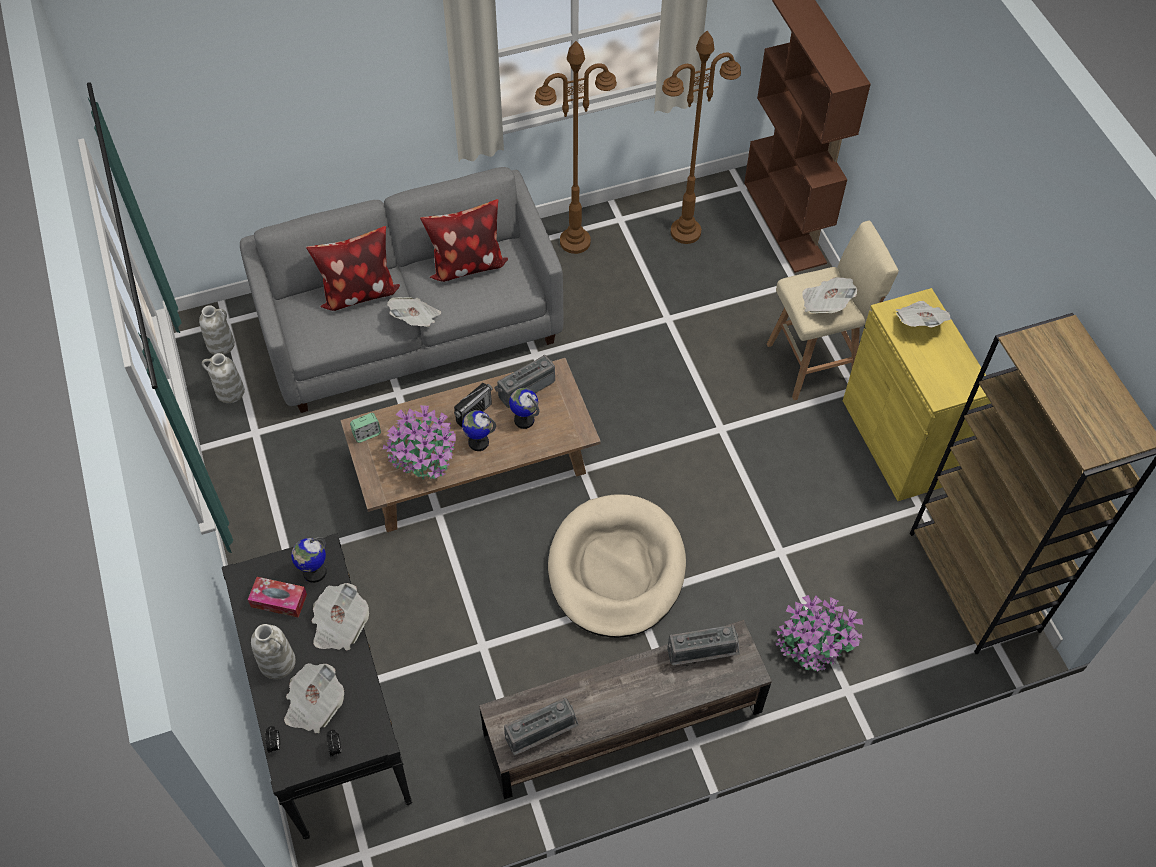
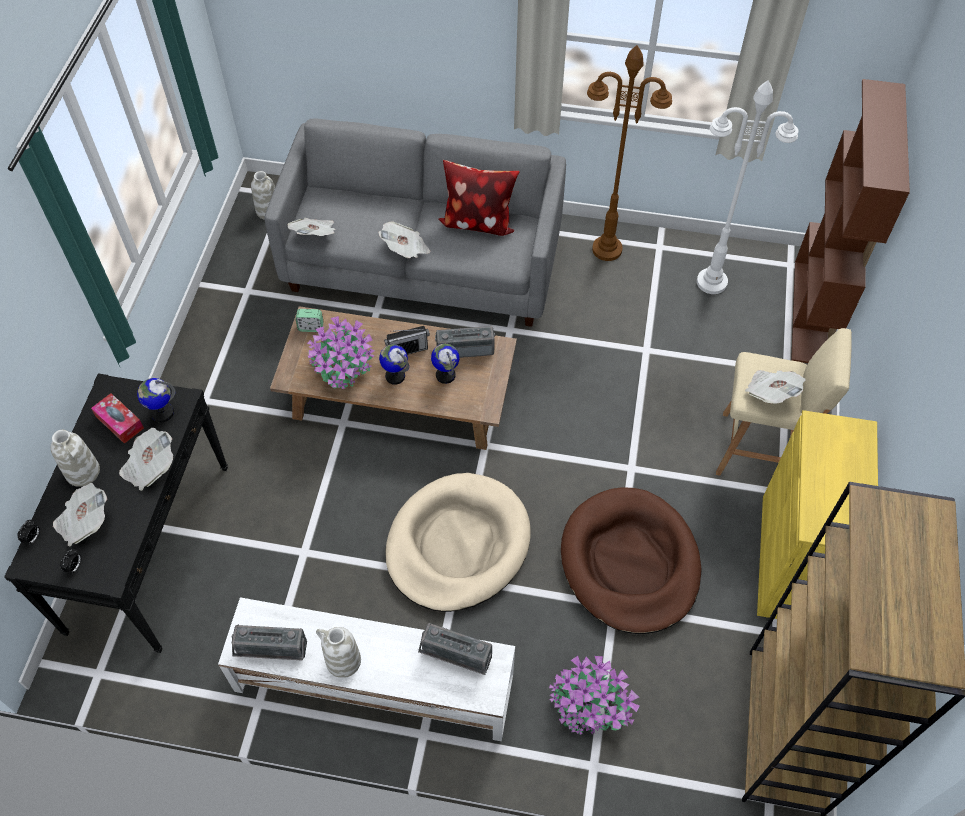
camera: 30 degrees right, 0 degrees up
white vase [202,353,245,403] -> white vase moved to [316,627,361,678]
pillow [306,226,400,311] -> none
brown tv stand [479,620,772,799] -> white tv stand [218,597,515,741]
brown floor lamp [662,31,741,244] -> white floor lamp [697,80,798,294]
newspaper [896,301,951,328] -> newspaper moved to [288,218,335,236]
none -> brown dog bed [561,487,701,634]

